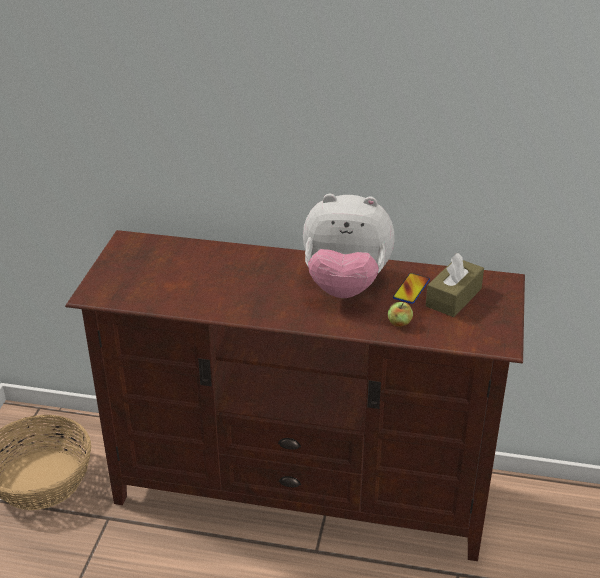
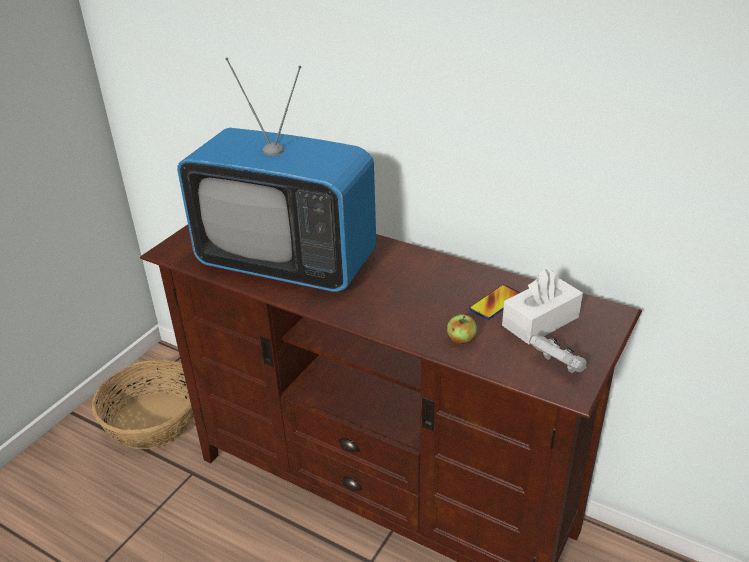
camera: 20 degrees right, 0 degrees up
plush toy [303,194,395,298] -> none
brown tissue box [426,253,484,317] -> white tissue box [502,269,583,344]
none -> television [177,58,376,292]
none -> white game controller [529,335,587,373]

